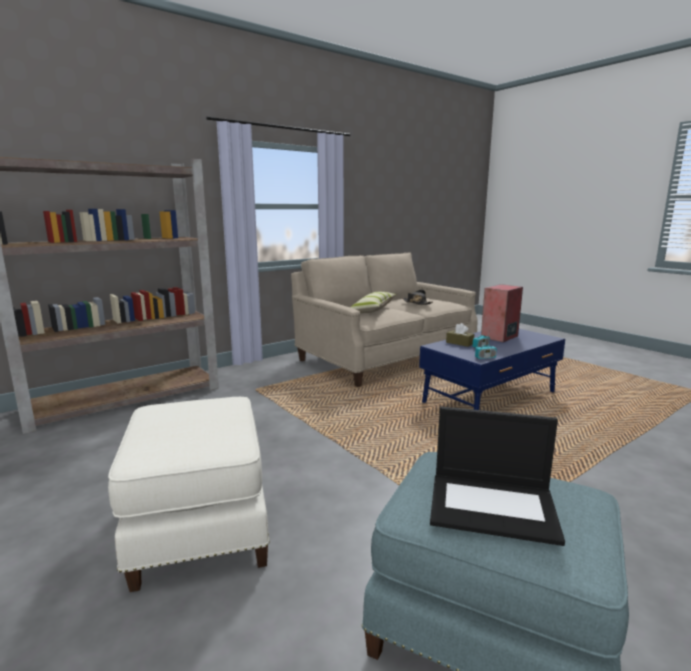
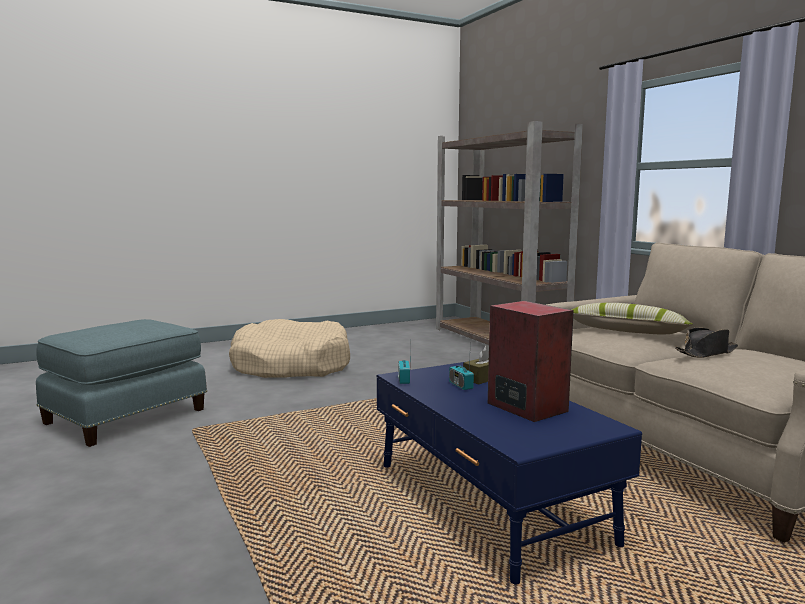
camera: 100 degrees right, 5 degrees down
white ottoman [108,397,270,592] -> beige dog bed [229,319,350,378]
laptop [430,406,565,546] -> none

